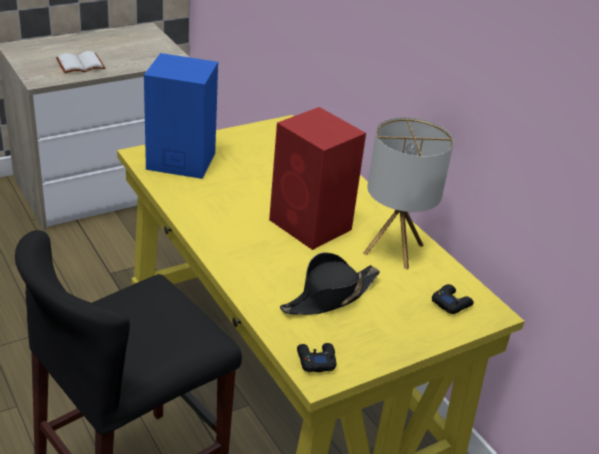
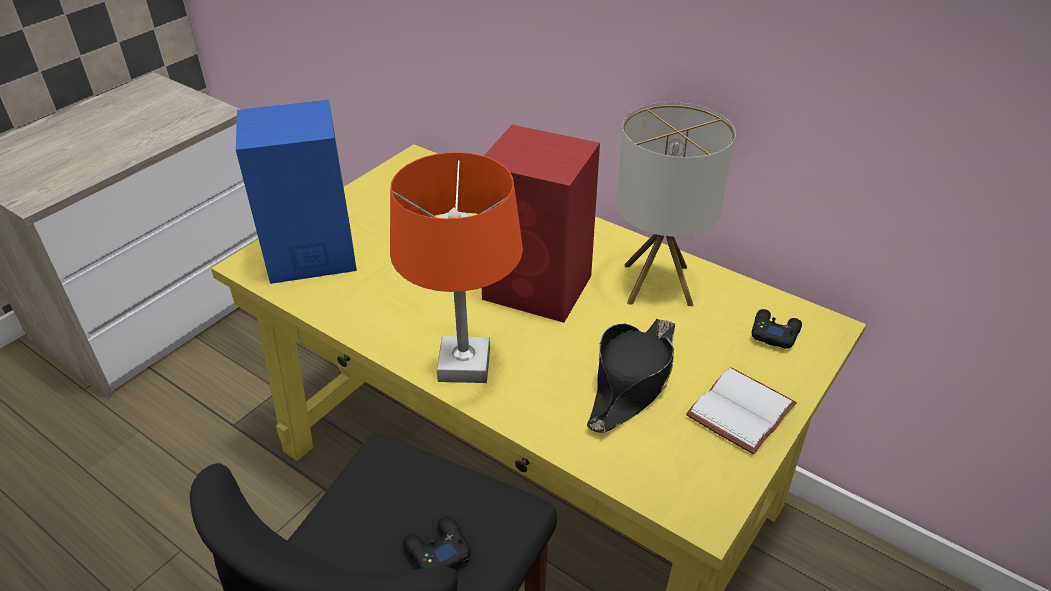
camera: 20 degrees left, 5 degrees up
white book [56,51,105,74] -> white book moved to [686,367,797,454]
black game controller [297,343,336,372] -> black game controller moved to [403,516,471,569]
none -> orange table lamp [390,152,523,383]

